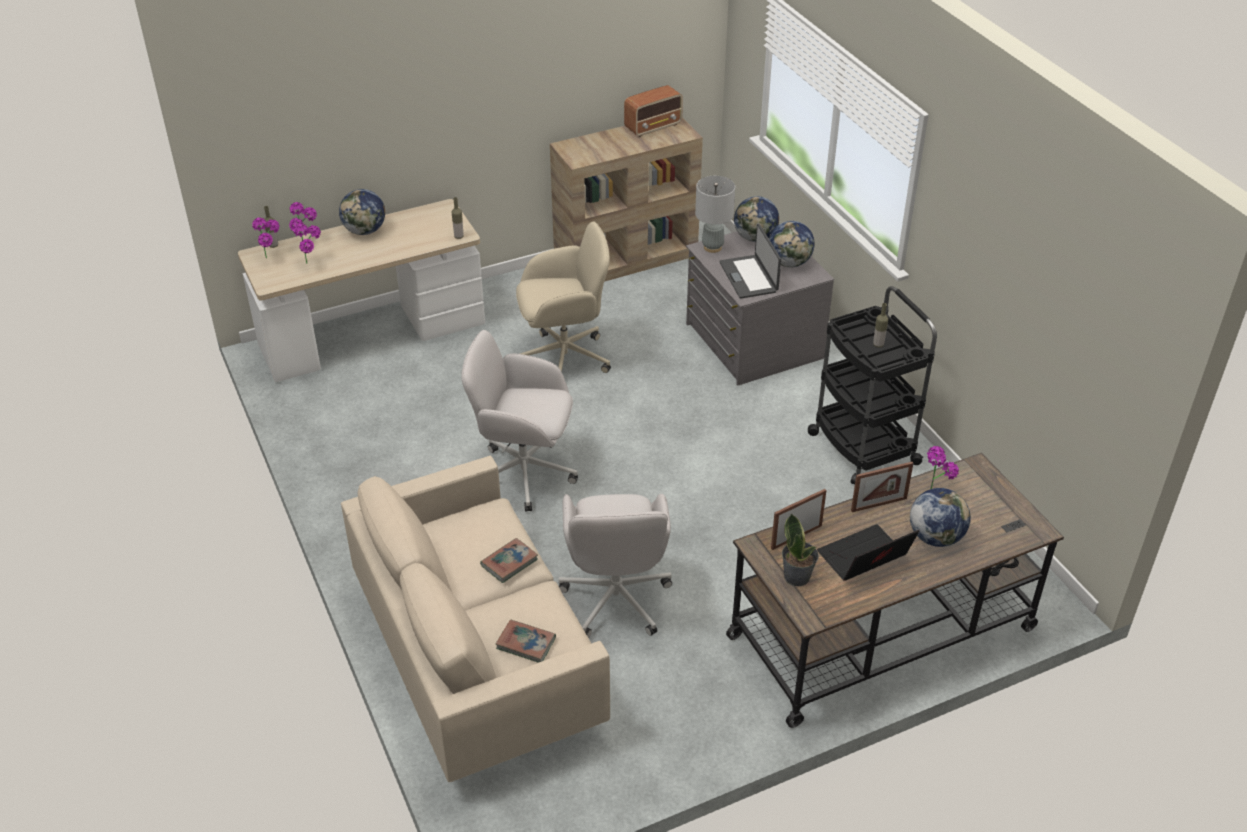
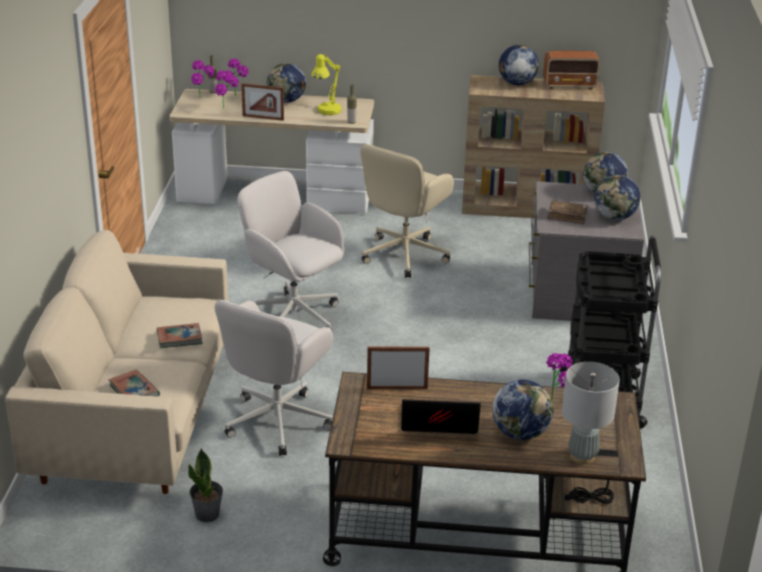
camera: 30 degrees right, 10 degrees down
beige office chair [516,221,611,373] -> beige office chair turned 105 degrees clockwise [360,144,454,278]
grey table lamp [695,176,735,253] -> grey table lamp moved to [562,362,620,464]
laptop [719,223,781,299] -> brown book [547,200,588,224]
potted plant [782,513,819,586] -> potted plant moved to [188,448,223,522]
picture frame [851,462,913,512] -> picture frame moved to [241,83,284,121]
bottle [873,303,888,348] -> none
none -> yellow table lamp [311,54,341,115]
none -> globe [499,45,539,85]

